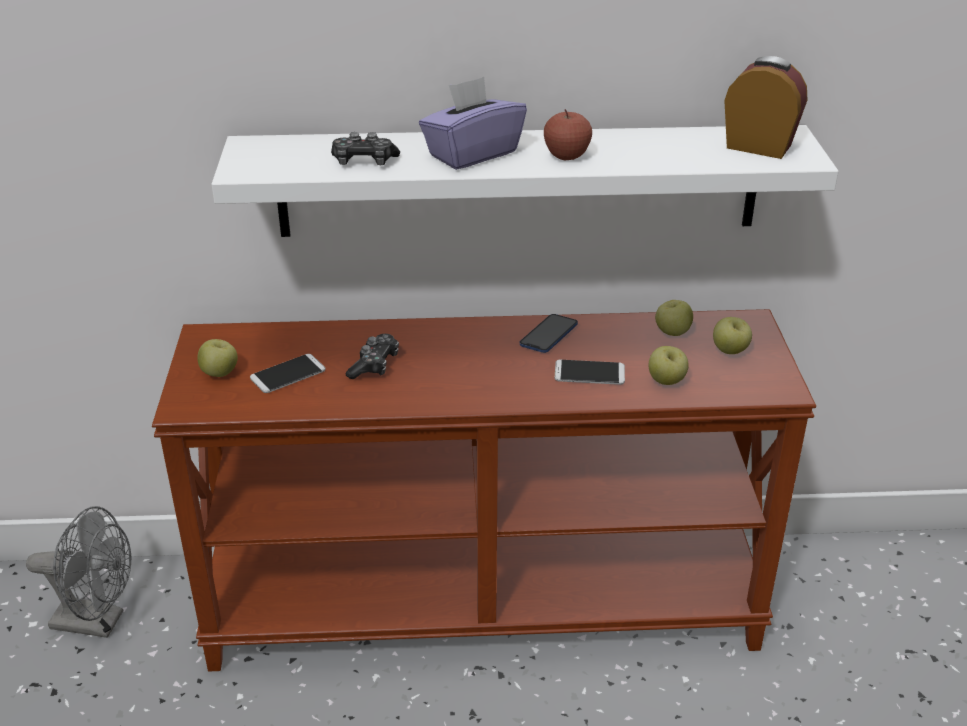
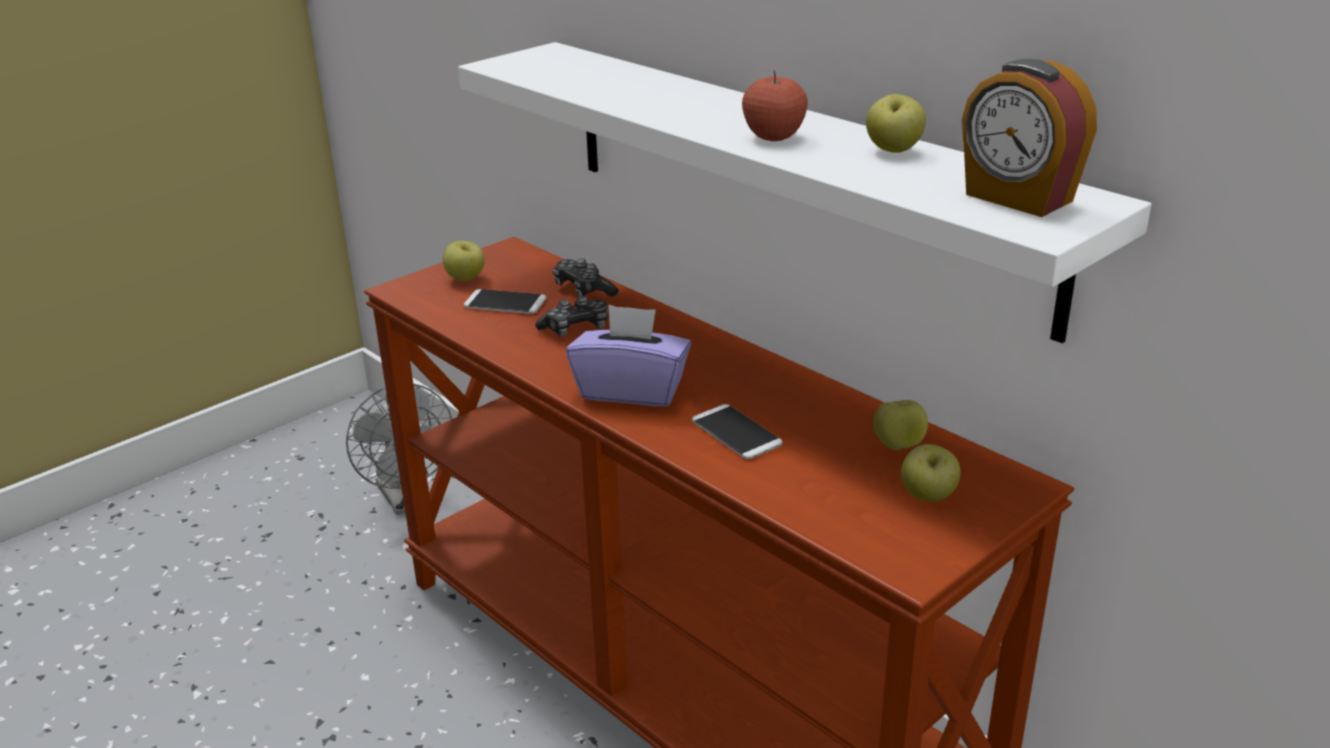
camera: 50 degrees right, 5 degrees down
game controller [331,132,400,165] -> game controller moved to [553,258,619,297]
purple tissue box [419,77,527,170] -> purple tissue box moved to [566,305,691,406]
phone [520,314,578,353] -> none
apple [649,346,689,385] -> apple moved to [866,94,926,153]
alarm clock [724,56,807,159] -> alarm clock turned 150 degrees clockwise [962,59,1097,217]

